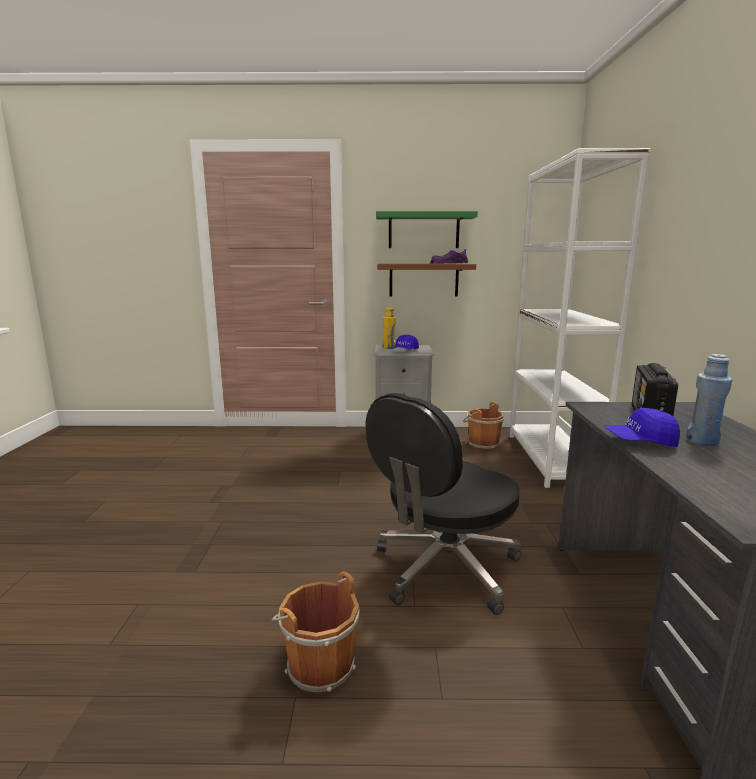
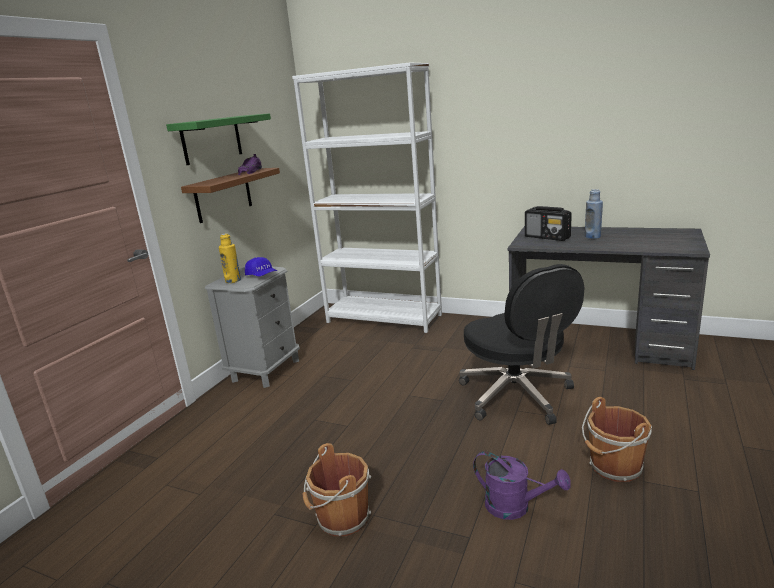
camera: 65 degrees left, 5 degrees up
brown bucket [463,402,504,450] -> brown bucket moved to [302,443,371,536]
blue cap [604,408,680,447] -> none
none -> purple watering can [473,451,571,520]

